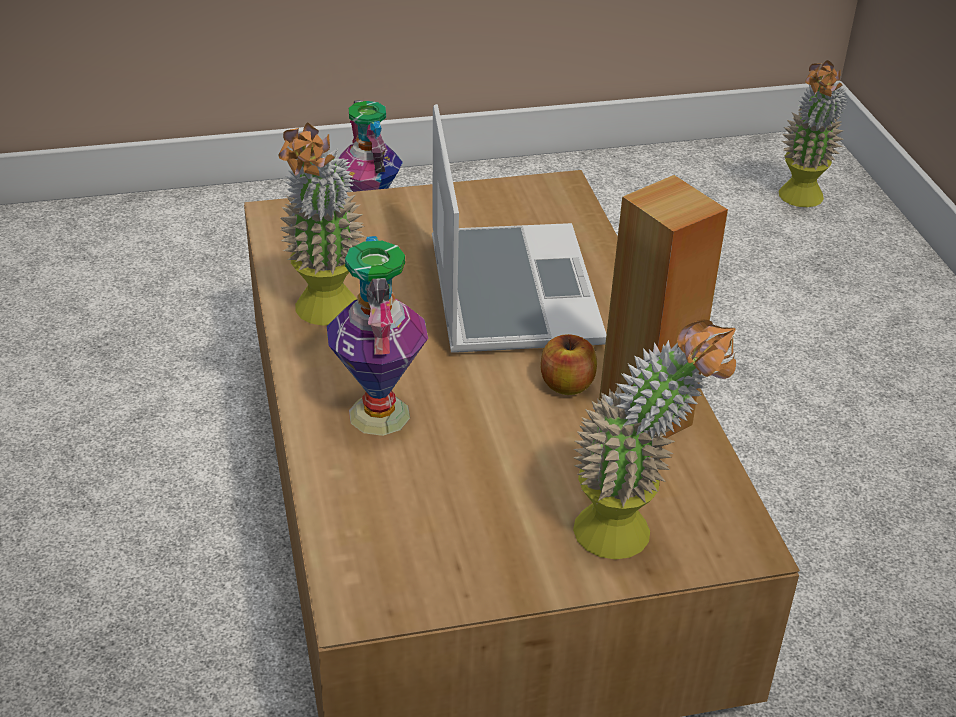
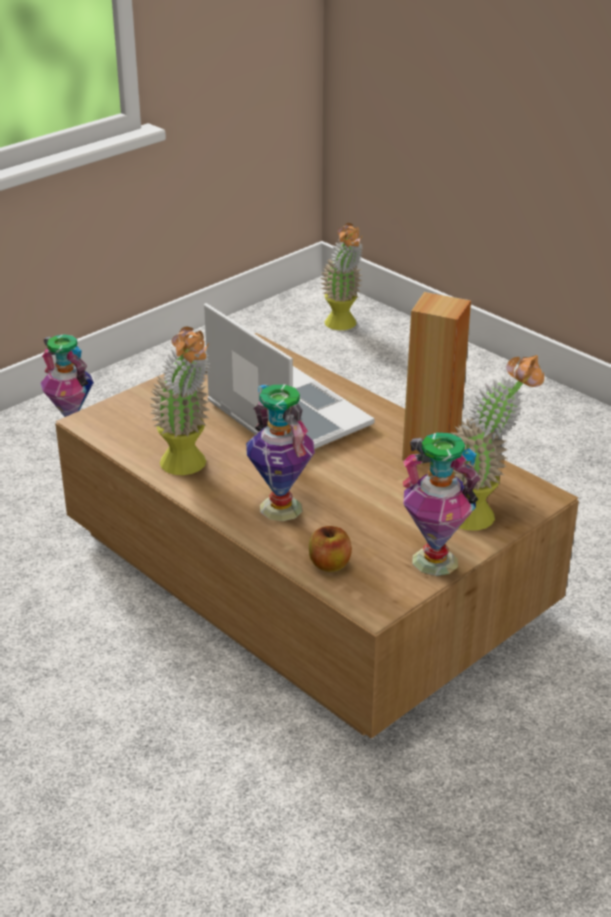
camera: 30 degrees left, 5 degrees down
apple [541,334,597,395] -> apple moved to [309,526,352,572]
none -> vase [403,433,481,576]

